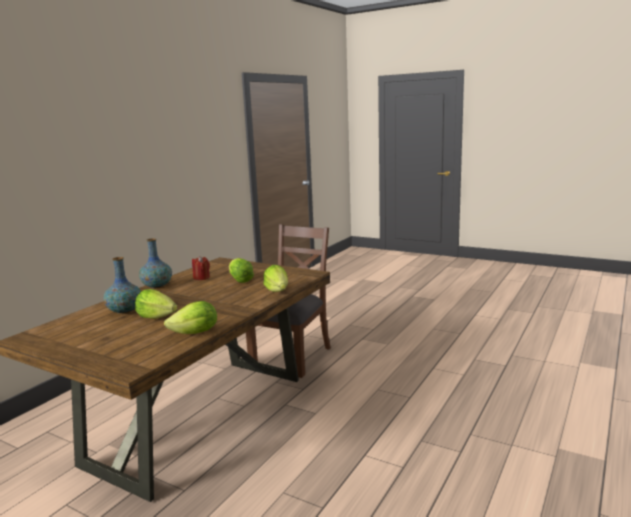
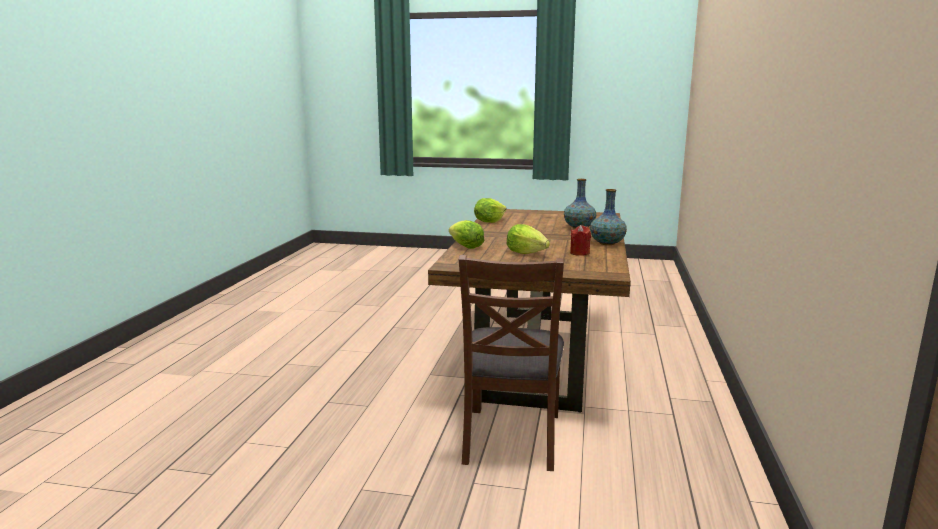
camera: 160 degrees right, 0 degrees up
lettuce [135,289,177,319] -> none

